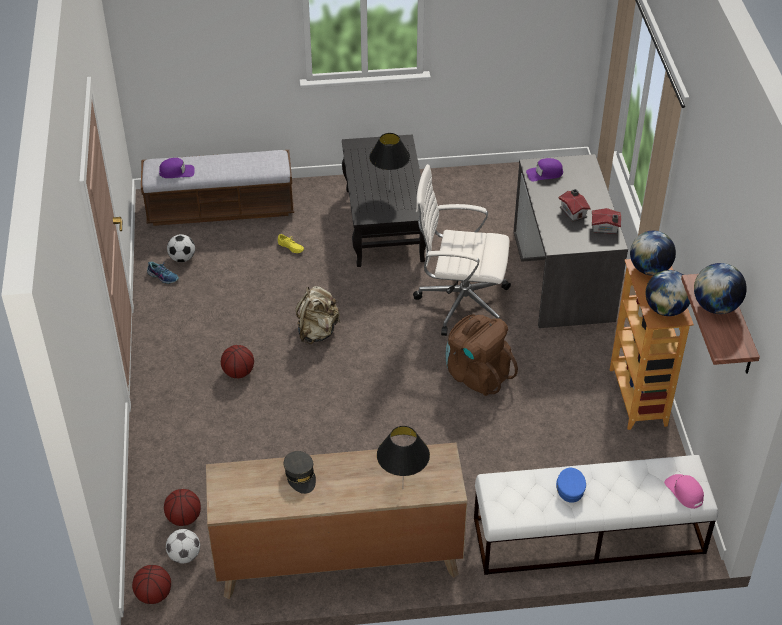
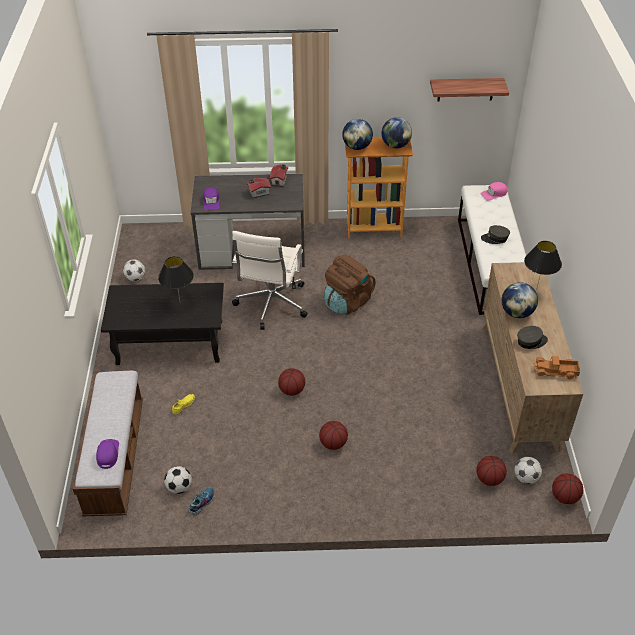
camera: 85 degrees left, 0 degrees up
beige backpack [296,286,340,344] -> basketball [278,368,305,396]
blue cap [556,468,586,503] -> grey cap [481,225,510,244]
globe [694,263,747,314] -> globe moved to [501,282,538,318]
none -> football [123,259,145,281]
none -> toy truck [534,356,580,379]

